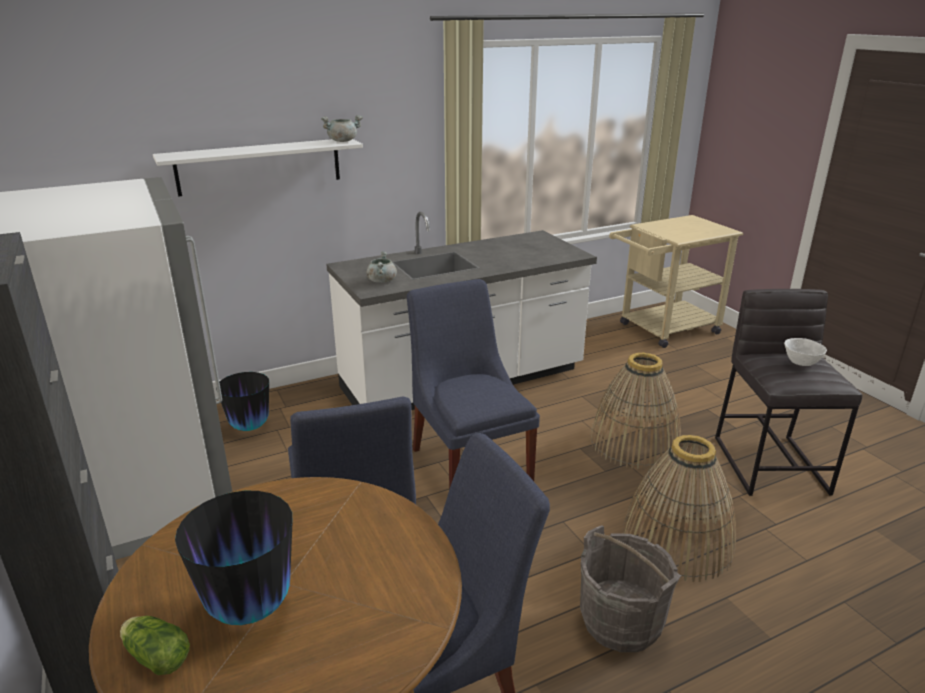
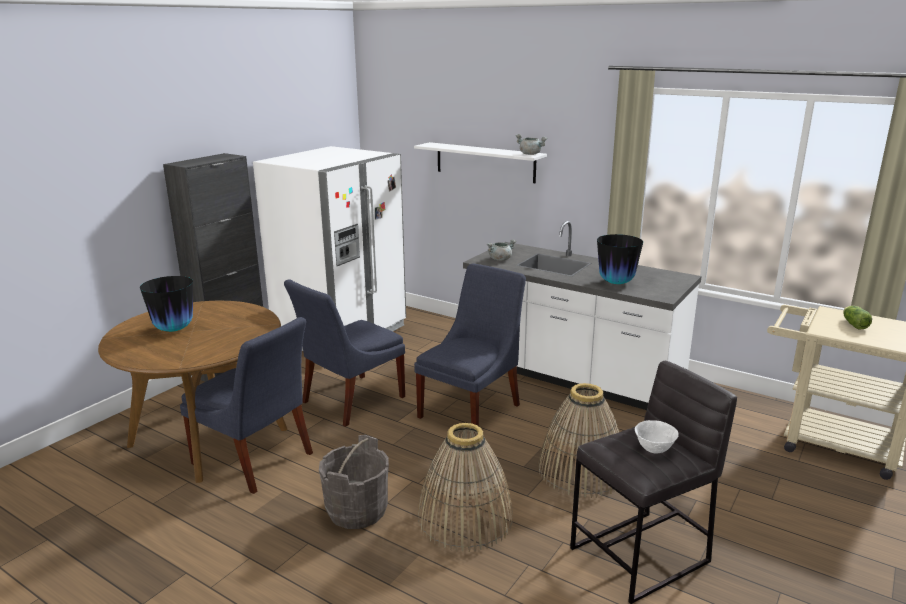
camera: 60 degrees right, 5 degrees down
lettuce [120,616,190,675] -> lettuce moved to [843,306,872,329]
vase [216,372,269,431] -> vase moved to [597,234,643,284]

